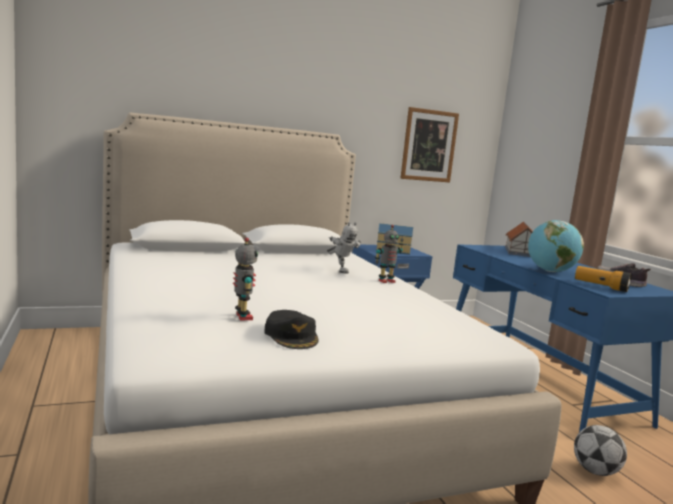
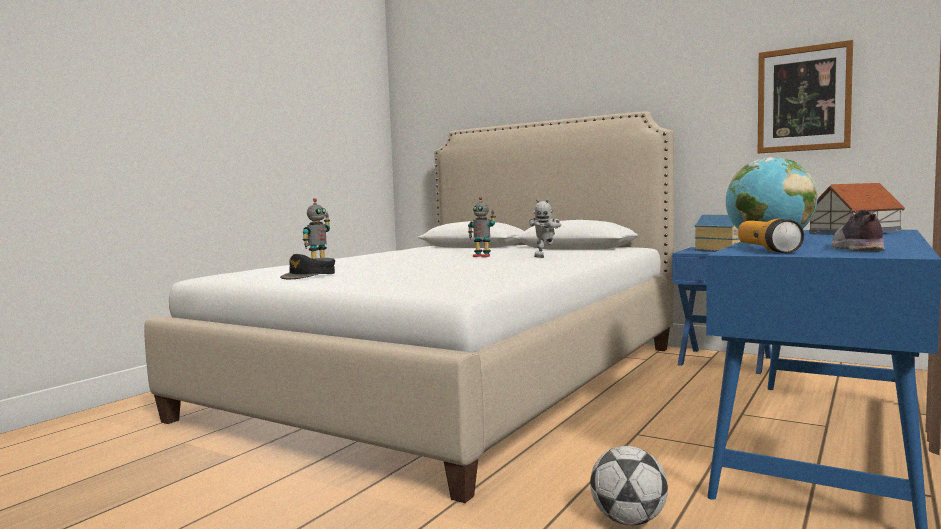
camera: 55 degrees right, 5 degrees down
toy robot [375,225,404,283] -> toy robot moved to [468,197,496,257]

